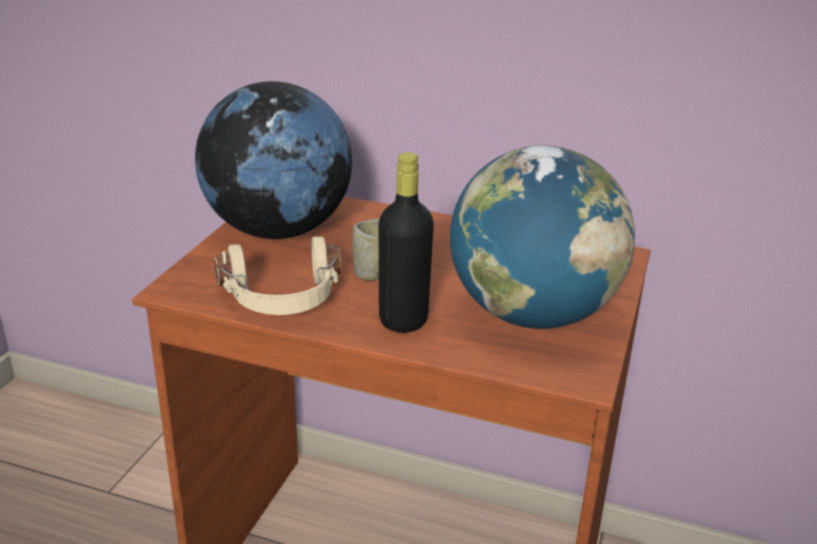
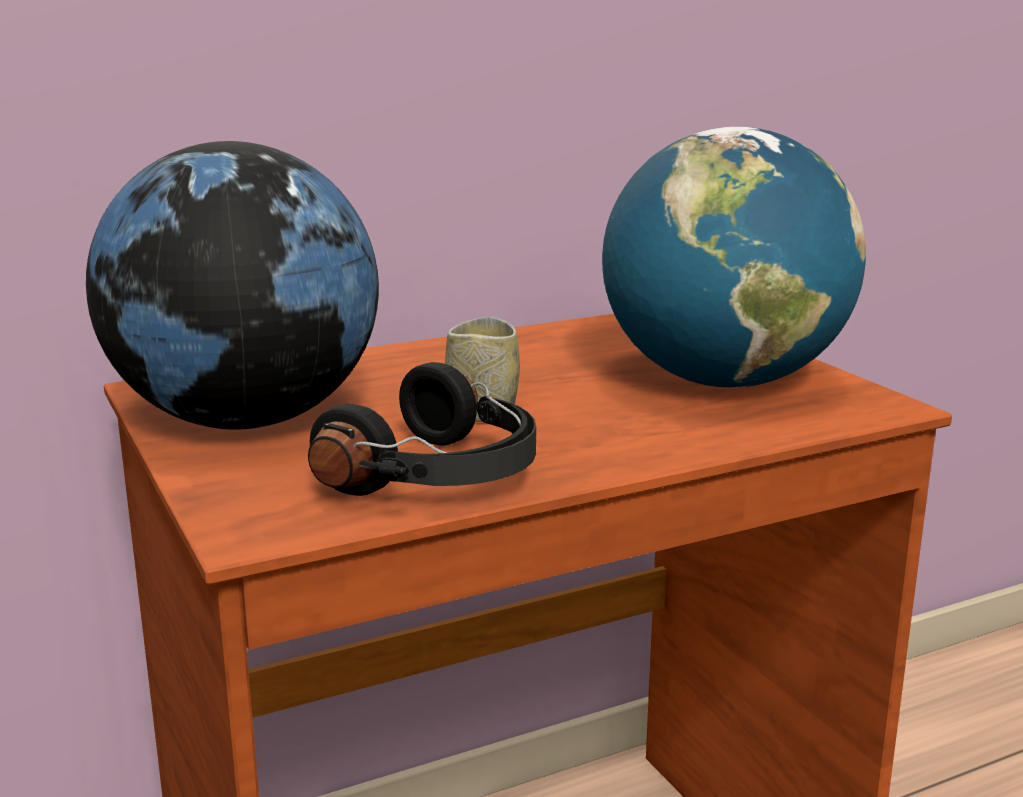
camera: 45 degrees left, 10 degrees down
beige headphones [215,236,341,315] -> black headphones [308,362,536,496]
black bottle [379,152,434,333] -> none

